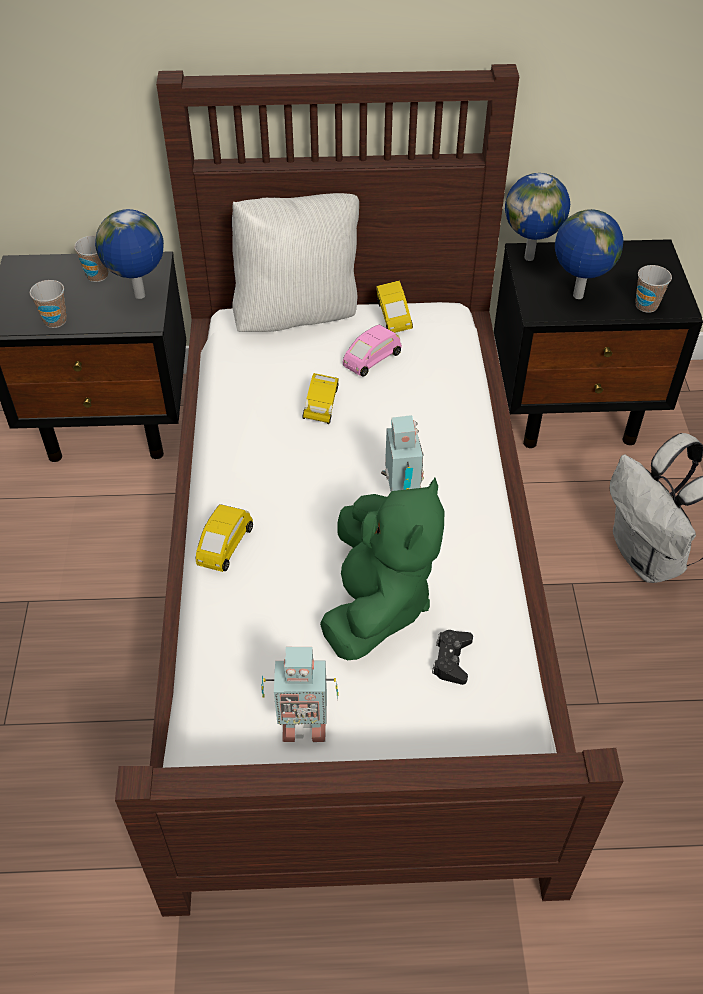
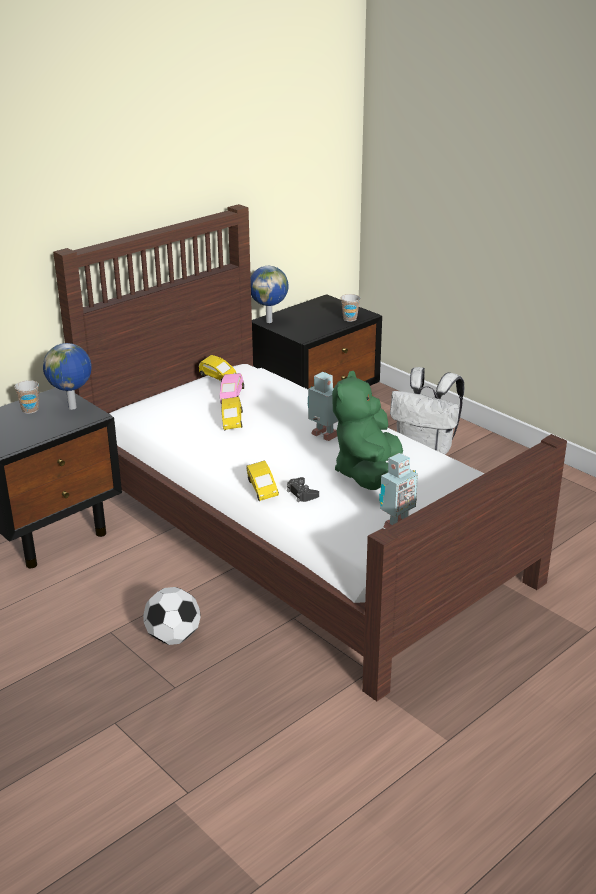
camera: 40 degrees left, 20 degrees down
cup [30,280,67,328] -> none
white pillow [232,193,359,332] -> none
yellow toy car [302,373,339,424] -> yellow toy car turned 150 degrees counterclockwise [221,397,243,430]
green plush toy [320,478,445,660] -> green plush toy turned 135 degrees counterclockwise [332,371,403,490]
black game controller [432,630,473,685] -> black game controller moved to [287,477,319,502]
globe [555,209,623,299] -> none
none -> football [143,587,201,645]

